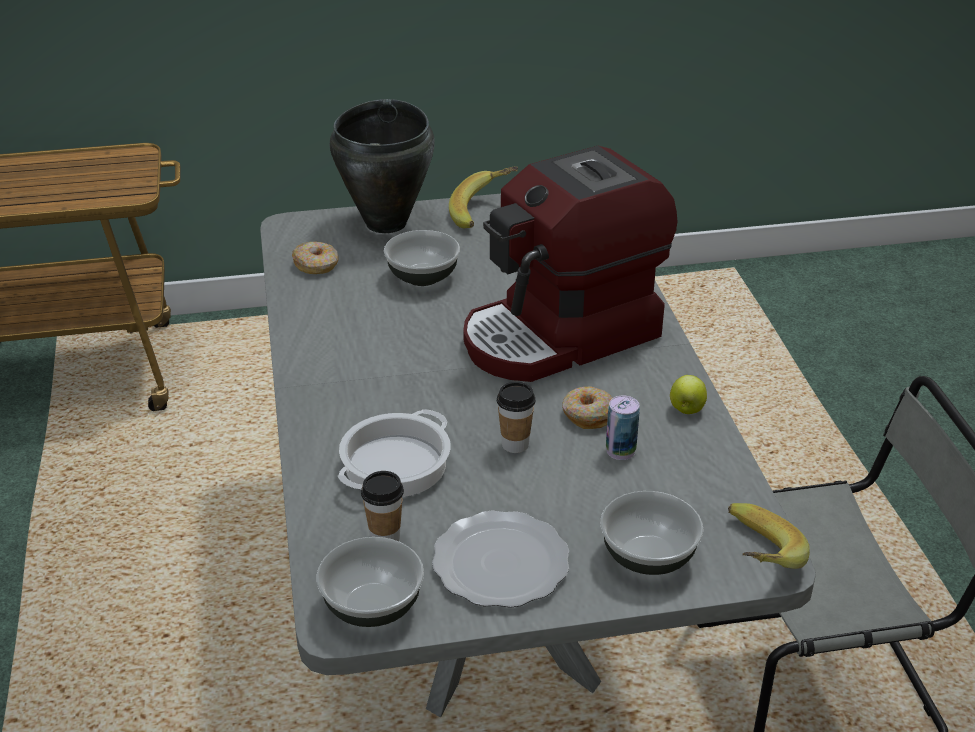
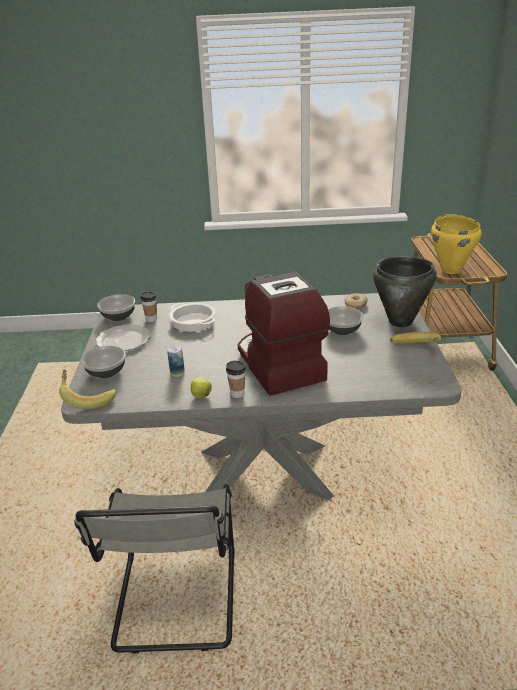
camera: 100 degrees right, 5 degrees down
cup [497,382,535,453] -> cup moved to [226,361,246,398]
donut [562,387,613,429] -> none
none -> yellow cooking pot [431,214,482,274]

